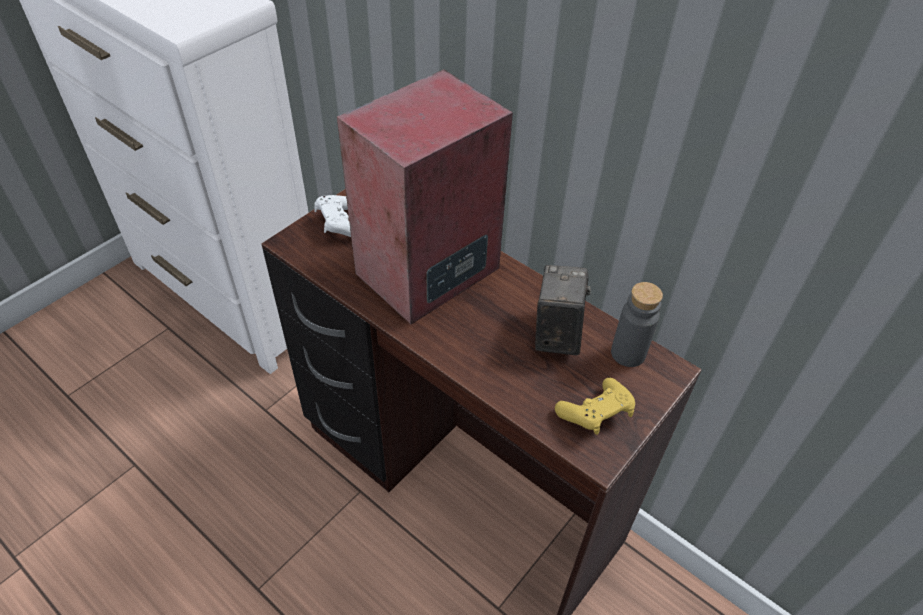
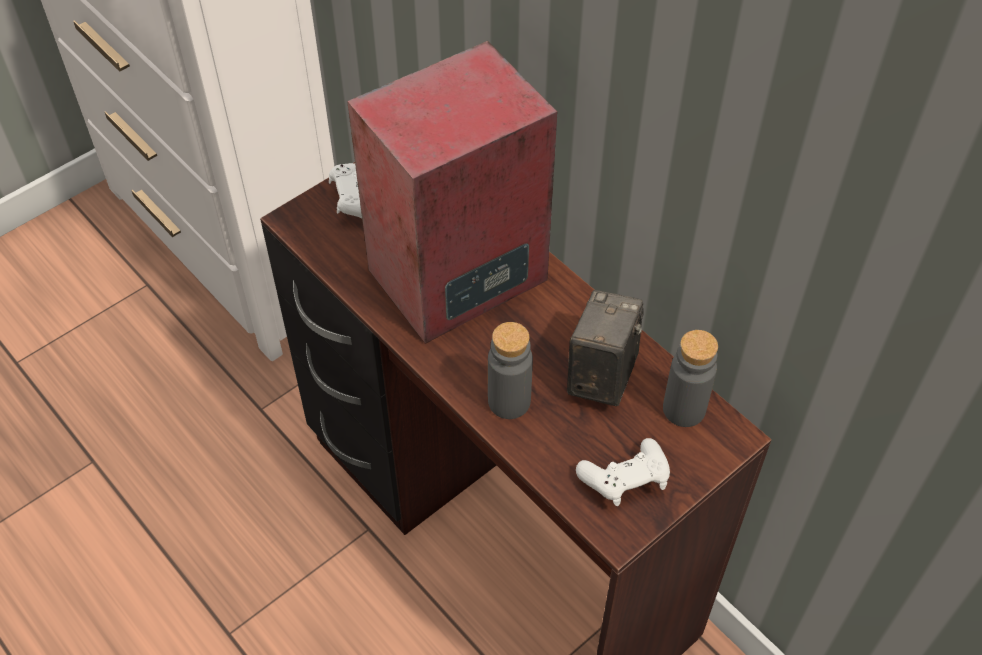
camera: 10 degrees right, 5 degrees up
yellow game controller [555,378,635,435] -> white game controller [576,438,670,506]
none -> grey bottle [488,322,533,419]

